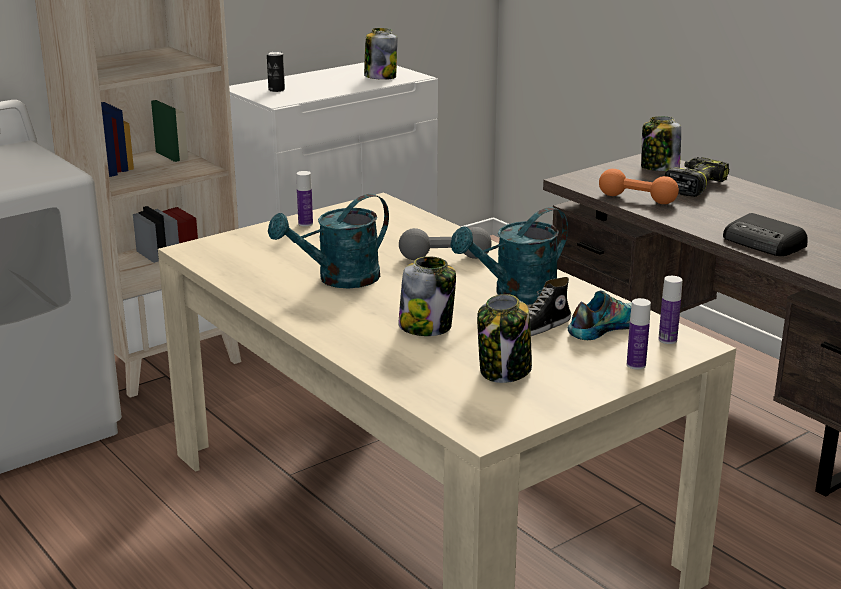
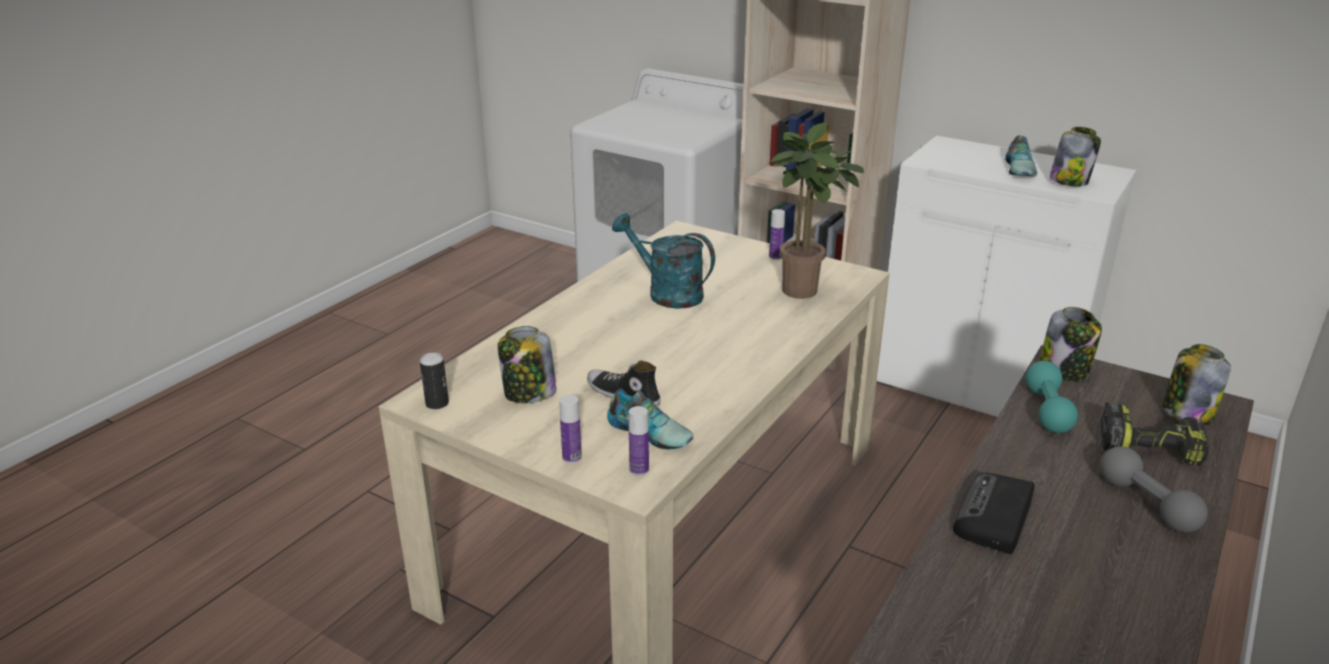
camera: 70 degrees right, 5 degrees up
can [267,51,285,92] -> can moved to [420,353,449,409]
jar [398,256,456,336] -> jar moved to [1039,307,1102,381]
grey dumbbell [399,227,492,260] -> grey dumbbell moved to [1100,446,1208,532]
turquoise watering can [450,207,568,305] -> none
orange dumbbell [599,169,679,204] -> turquoise dumbbell [1025,361,1078,433]
none -> potted plant [771,123,864,299]
none -> shoe [1005,135,1037,177]

